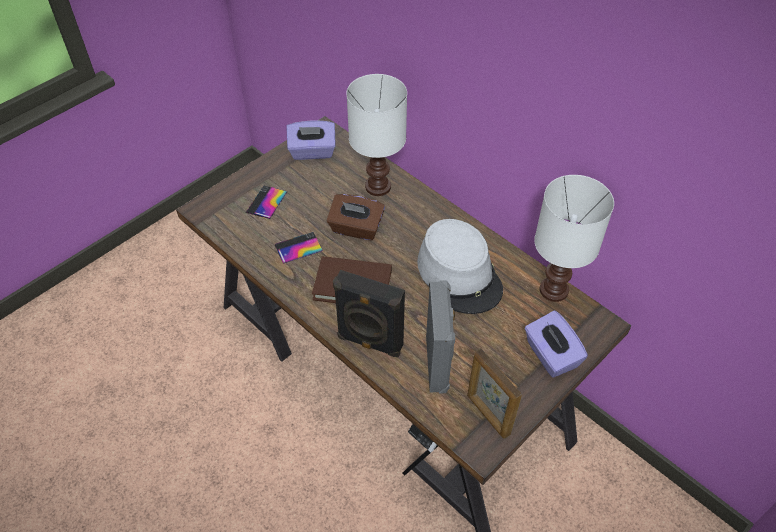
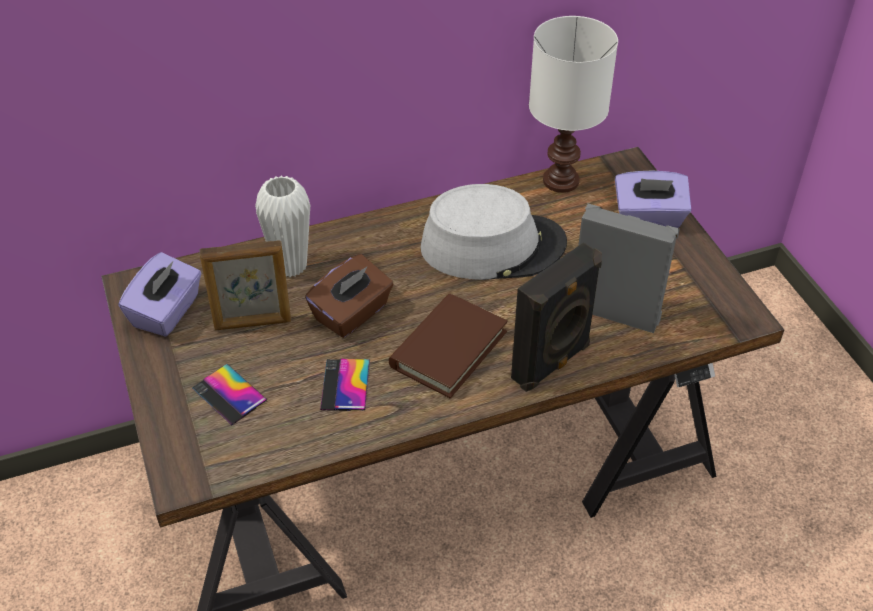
camera: 65 degrees left, 5 degrees down
white table lamp [346,74,407,196] -> white vase [255,175,310,277]
picture frame [467,348,522,439] -> picture frame moved to [200,240,291,330]

